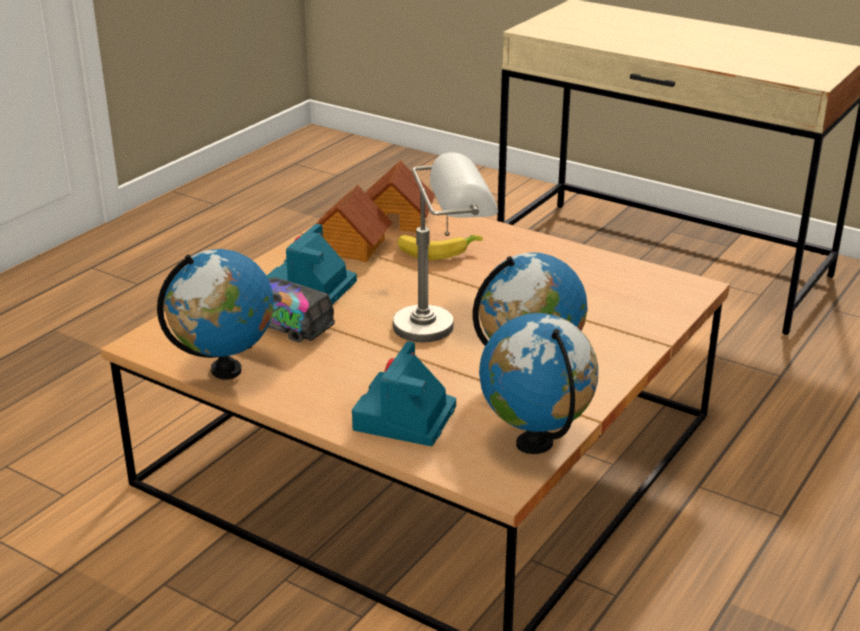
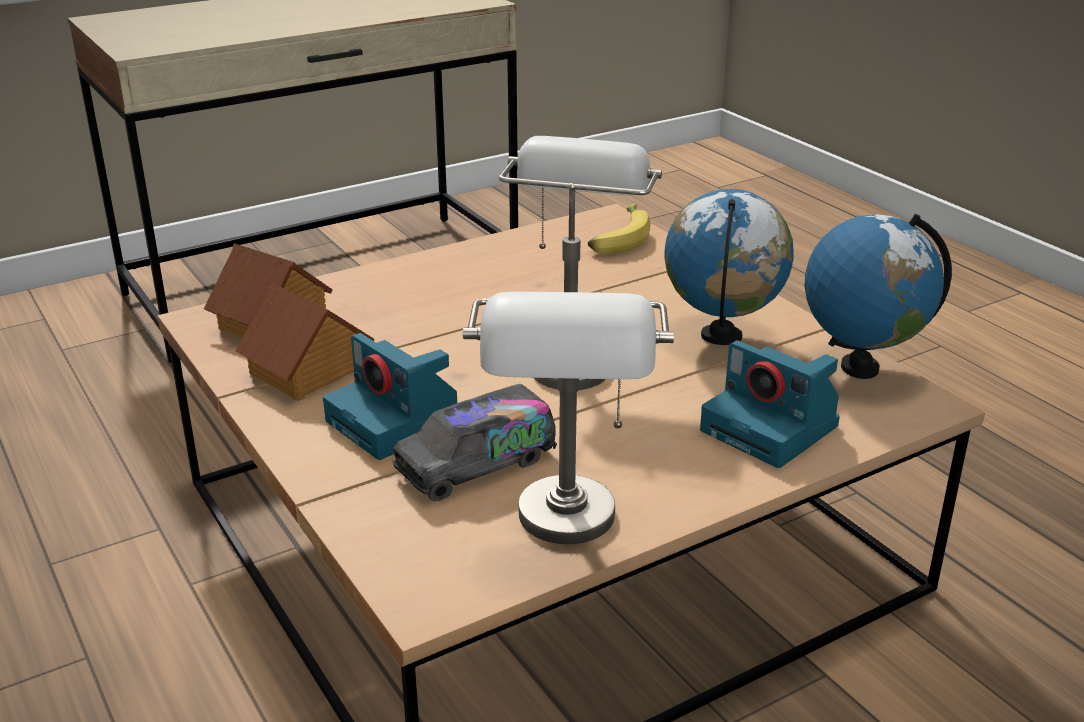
camera: 65 degrees left, 0 degrees up
globe [157,249,274,380] -> grey table lamp [463,292,674,544]
banana [397,235,483,260] -> banana moved to [588,204,650,254]

